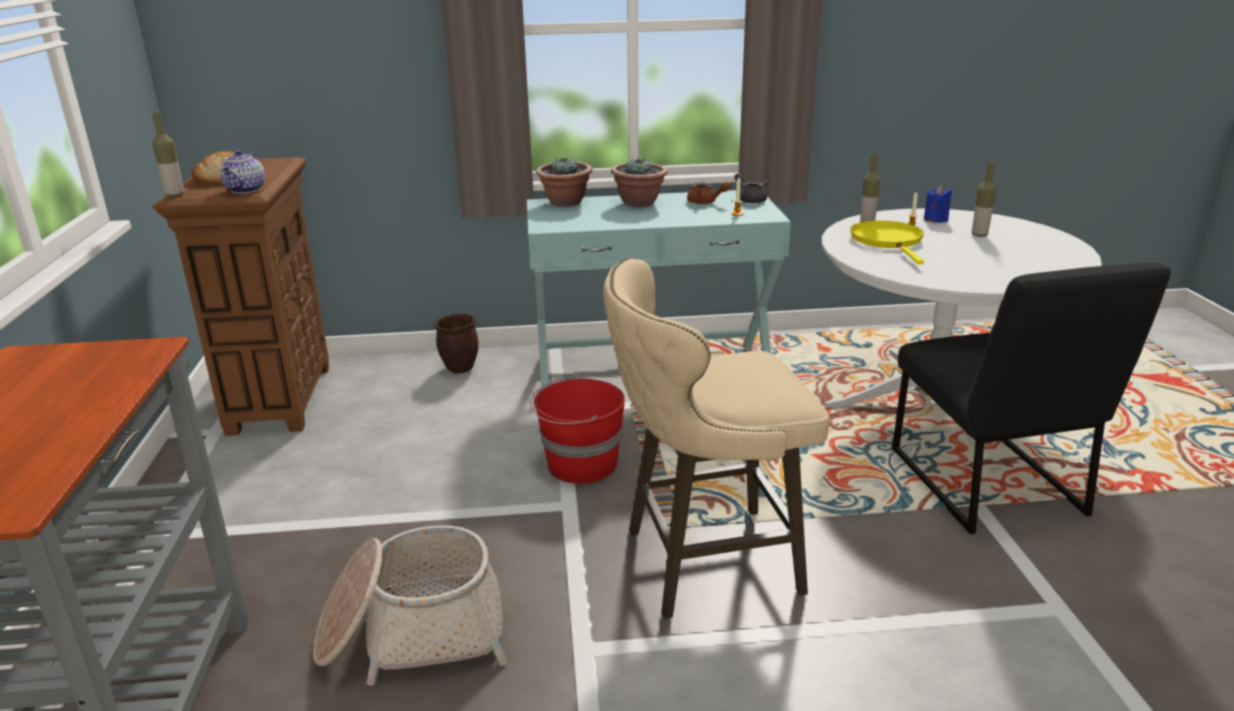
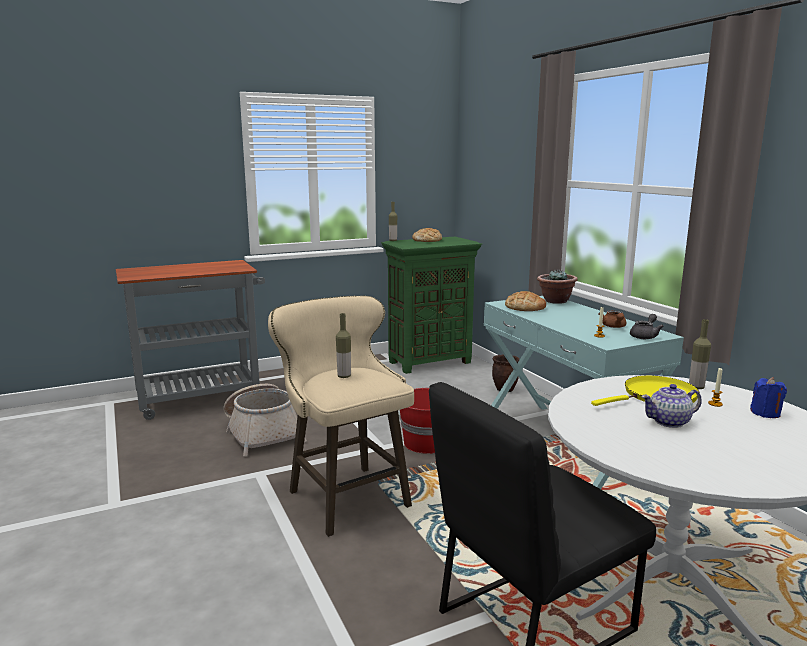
camera: 70 degrees right, 10 degrees down
brown cabinet [152,157,329,436] -> green cabinet [381,237,482,374]
teapot [220,150,265,194] -> teapot moved to [641,384,702,428]
potted plant [611,158,668,207] -> none
bottle [972,162,996,237] -> bottle moved to [336,313,351,378]
none -> bread [505,291,546,311]

